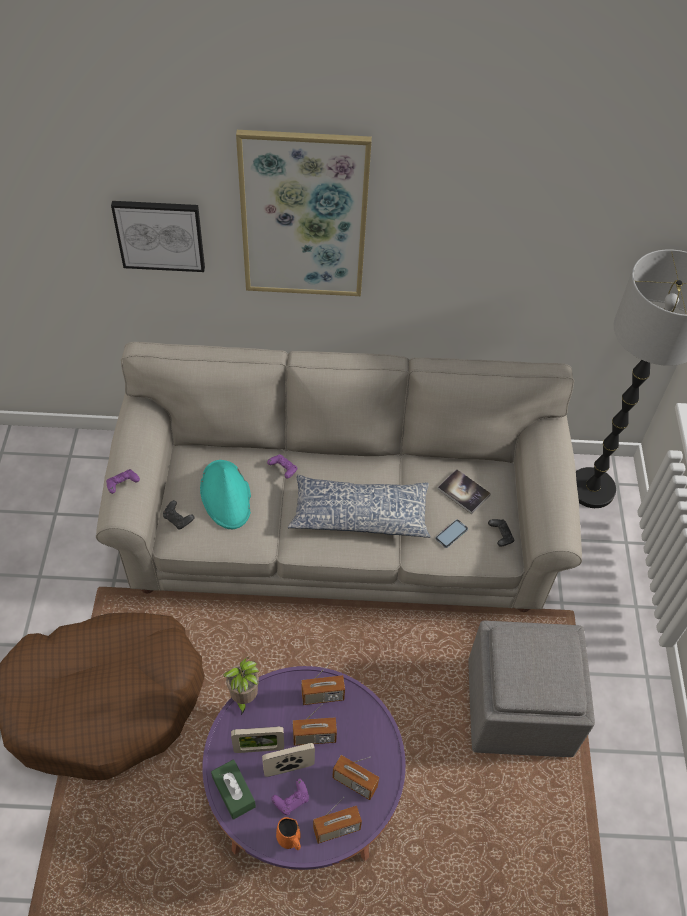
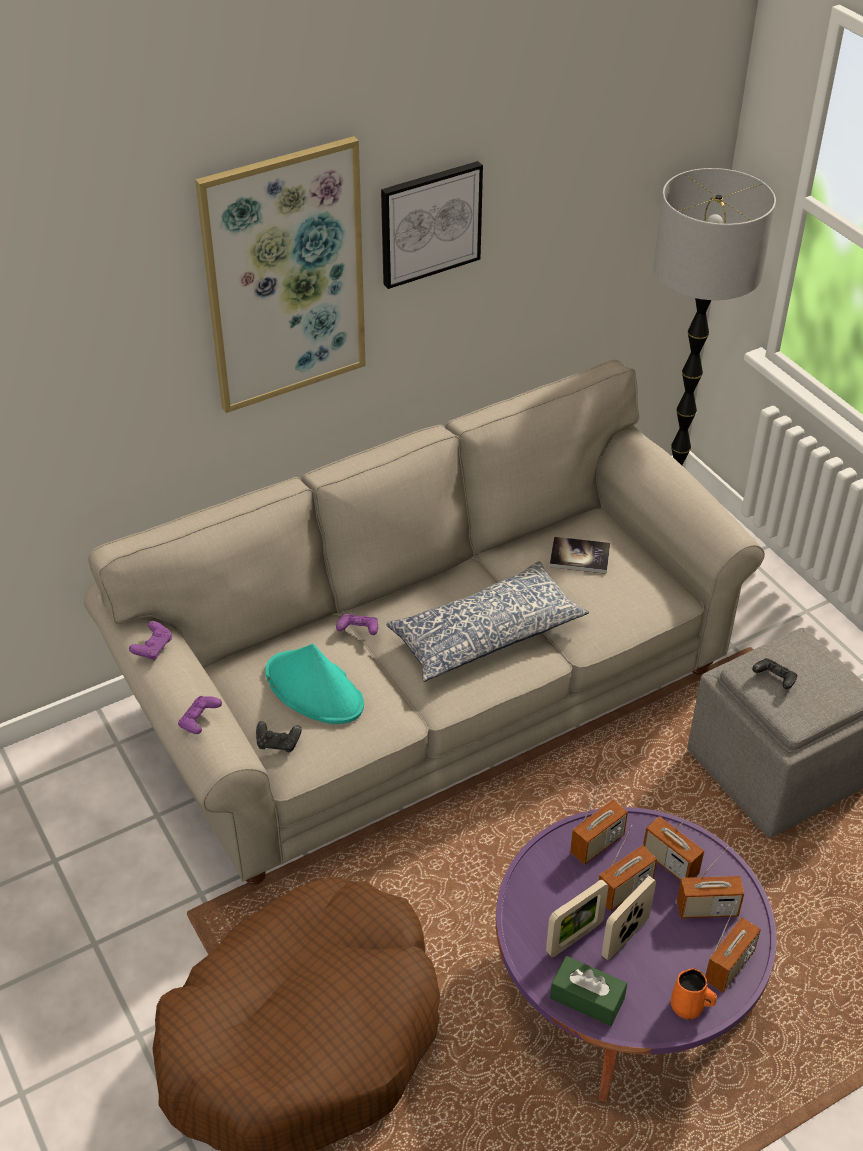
camera: 30 degrees left, 10 degrees down
picture [111,201,205,272] -> picture moved to [381,161,483,289]
potted plant [223,657,259,715] -> none
purple game controller [271,779,309,815] -> purple game controller moved to [129,621,172,661]
phone [435,519,468,548] -> none
black game controller [488,519,514,547] -> black game controller moved to [752,658,797,689]
none -> radio [643,811,704,881]

